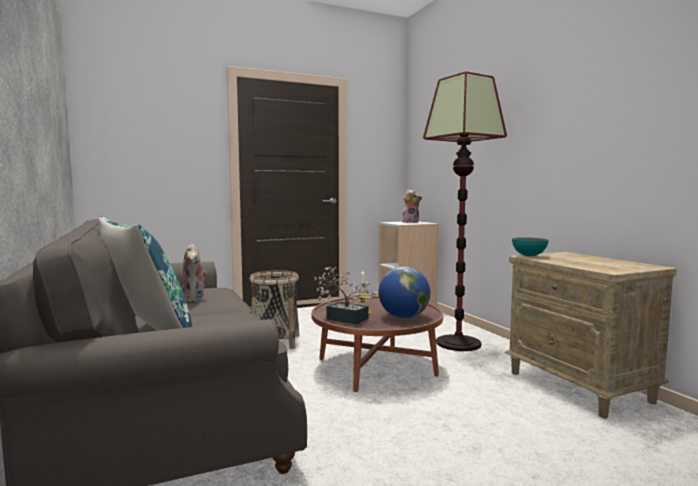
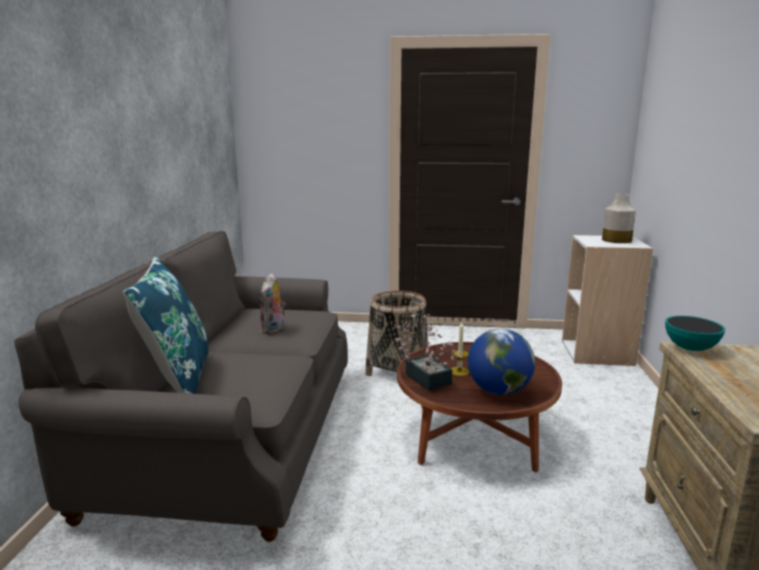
camera: 30 degrees right, 10 degrees up
plush toy [402,190,422,223] -> beige vase [602,194,636,243]
floor lamp [423,71,507,351] -> none

